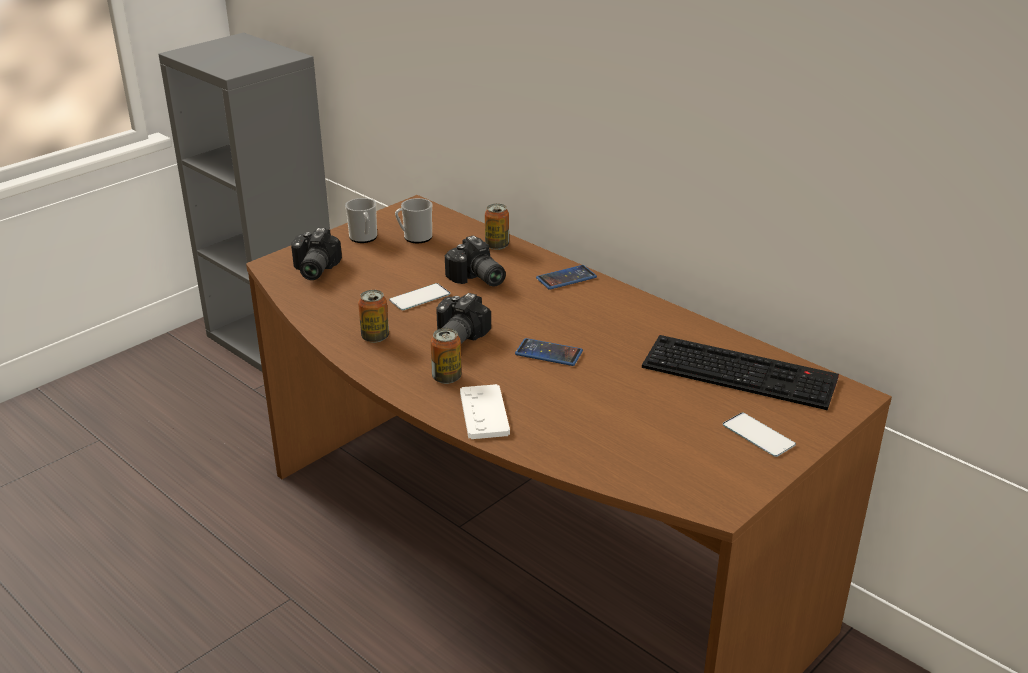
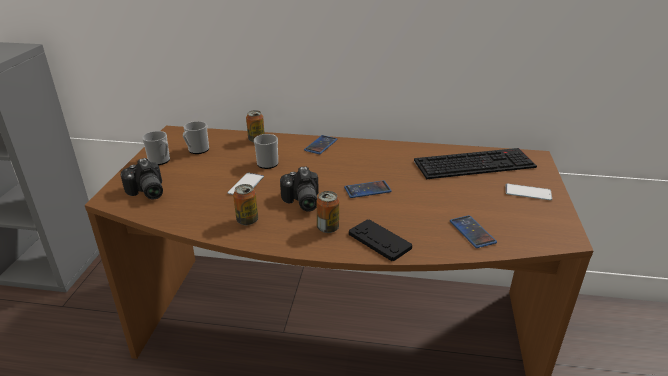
camera: 35 degrees left, 0 degrees up
camera [445,236,506,286] -> mug [254,134,278,169]
white game controller [460,384,510,439] -> black game controller [349,219,412,261]
none -> phone [450,215,497,248]

